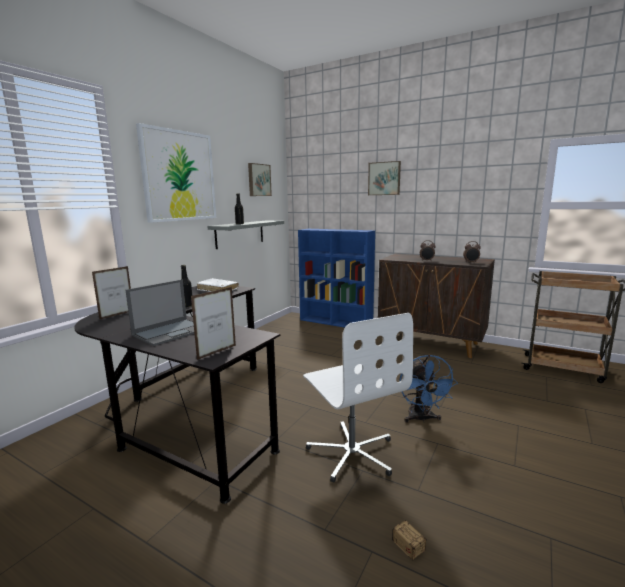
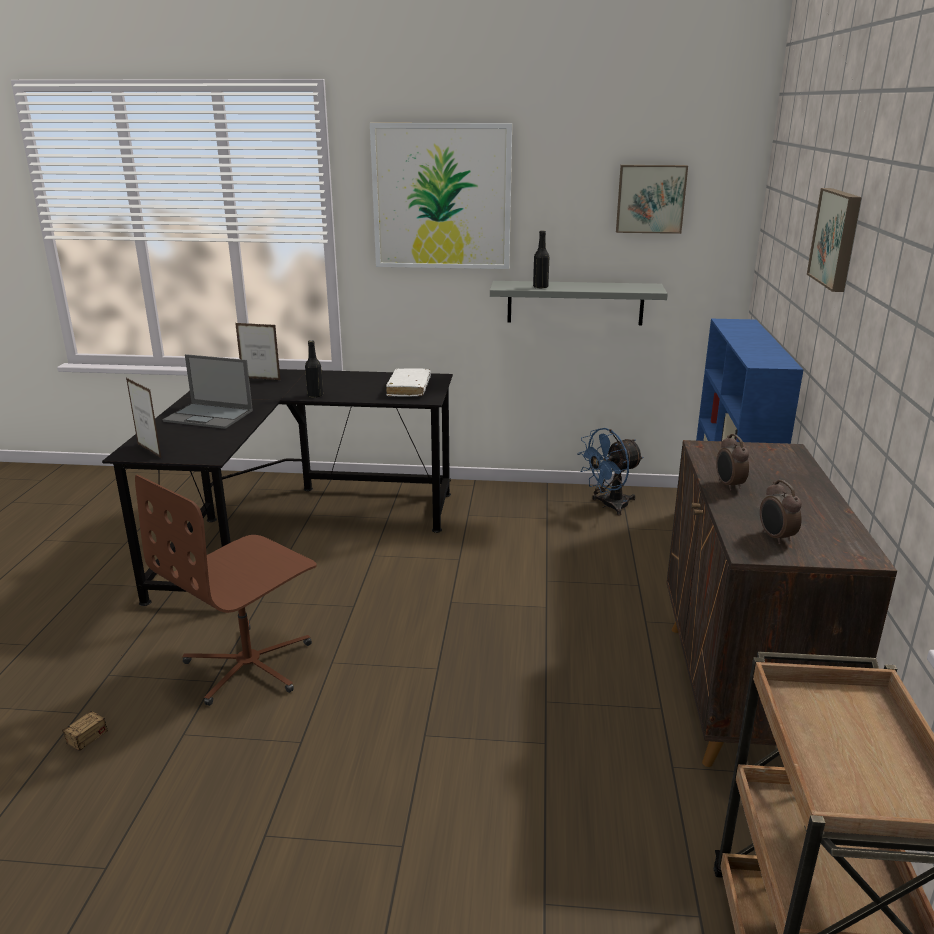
camera: 65 degrees right, 10 degrees up
picture frame [191,287,236,360] -> picture frame turned 150 degrees counterclockwise [126,378,161,458]
white office chair [303,313,413,483] -> brown office chair [135,474,317,706]
blue fan [399,354,458,423] -> blue fan moved to [577,428,644,516]

